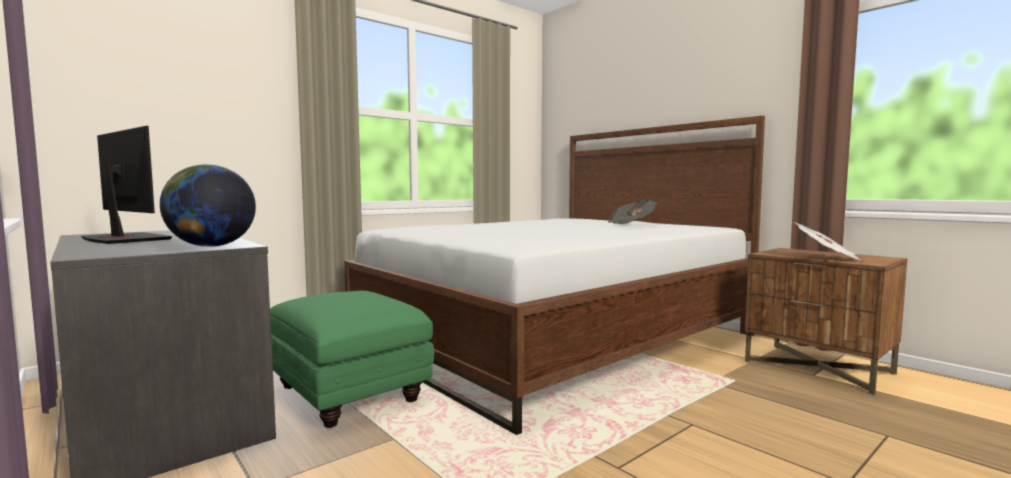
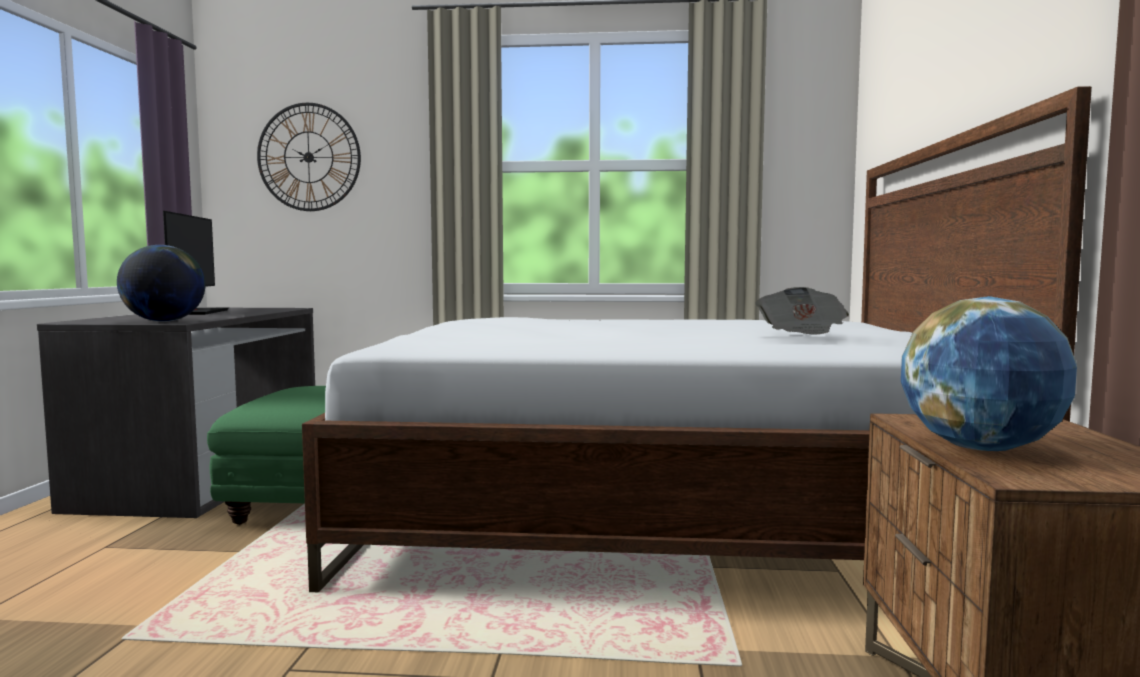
camera: 45 degrees right, 0 degrees up
newspaper [794,222,863,262] -> globe [901,296,1077,451]
none -> wall clock [257,103,361,211]

